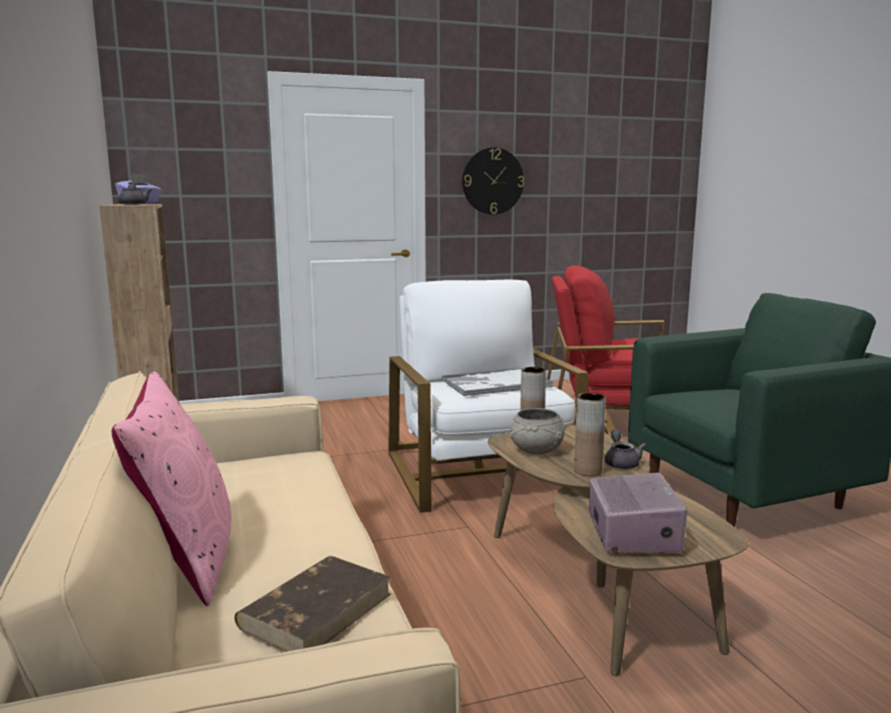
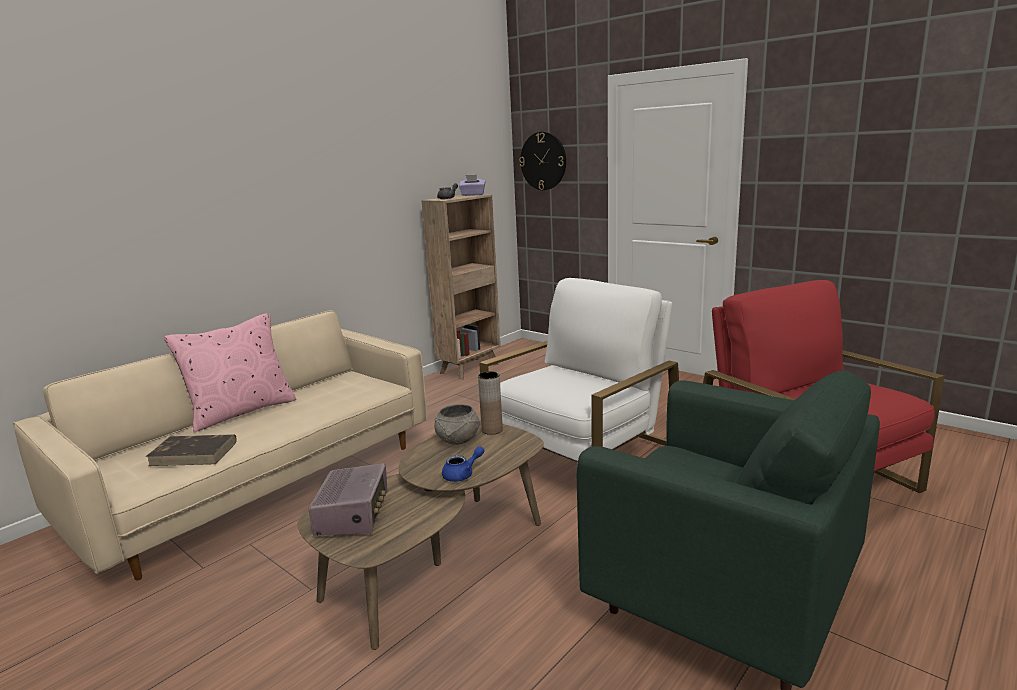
camera: 60 degrees right, 5 degrees up
tray [442,368,554,396] -> none
wall clock [462,147,524,215] -> wall clock moved to [519,132,566,190]
brown vase [574,393,606,476] -> none
radio [589,473,687,552] -> radio turned 60 degrees counterclockwise [308,464,388,536]
grey teapot [605,429,646,469] -> blue teapot [442,446,484,482]

